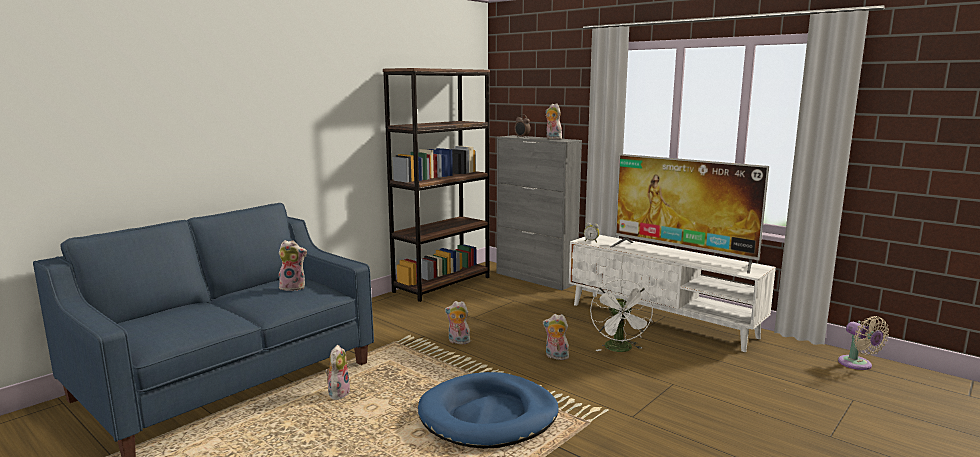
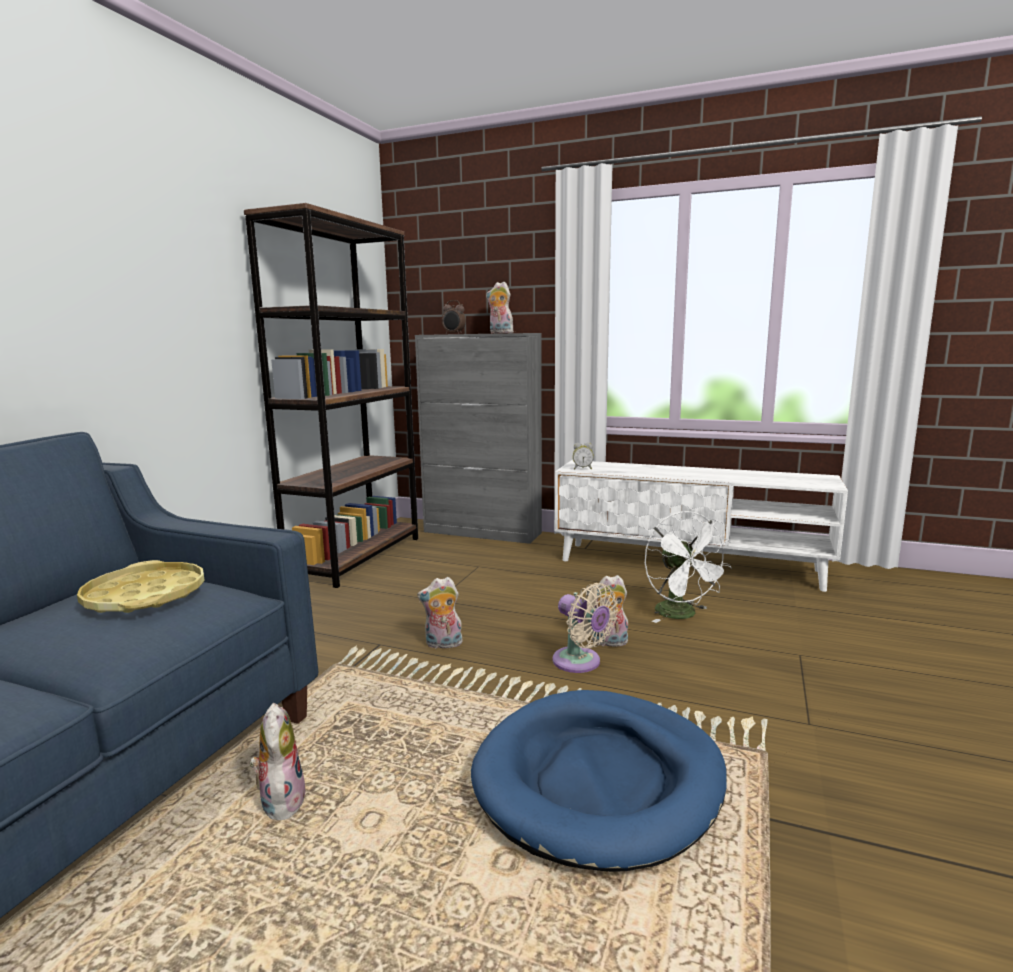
camera: 20 degrees left, 0 degrees up
plush toy [279,240,307,291] -> yellow tray [77,560,205,613]
television [610,154,769,274] -> none
beige fan [838,316,889,370] -> beige fan moved to [553,583,618,673]

